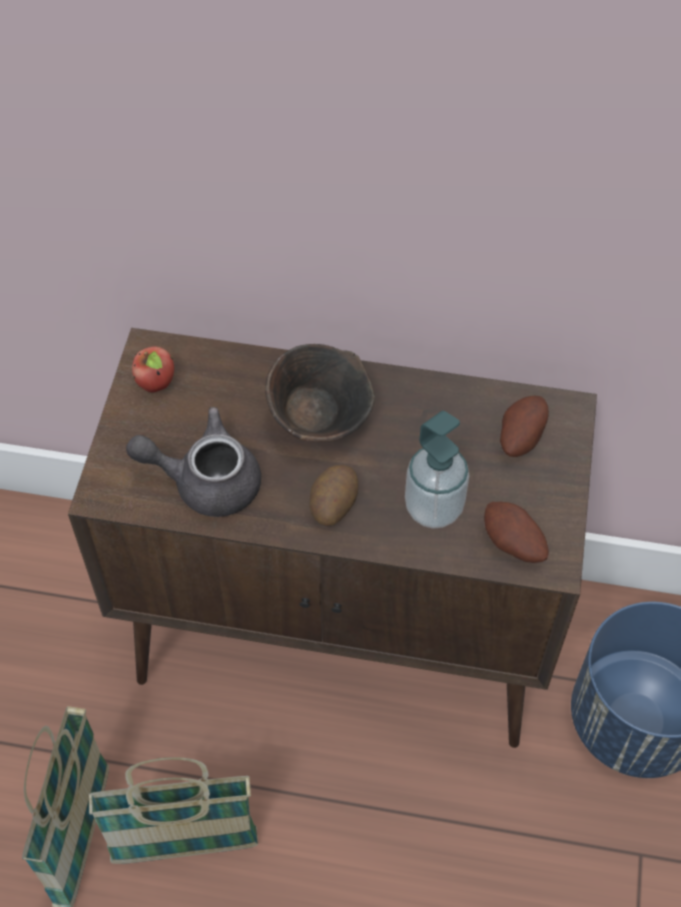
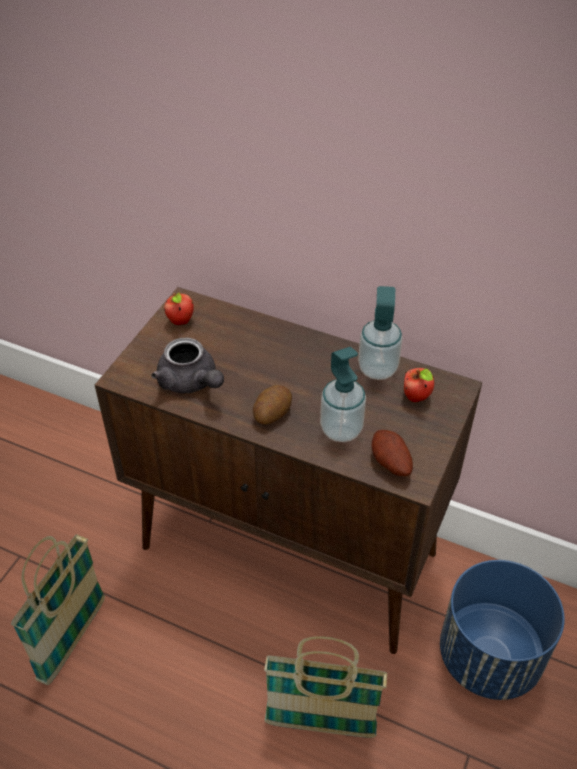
camera: 15 degrees right, 10 degrees down
basket [89,757,258,864] -> basket moved to [264,636,387,738]
grey teapot [126,407,261,517] -> grey teapot turned 150 degrees counterclockwise [151,338,224,393]
brown bowl [265,344,375,442] -> none
potato [500,396,549,457] -> apple [404,368,434,402]
none -> soap dispenser [358,286,403,380]

